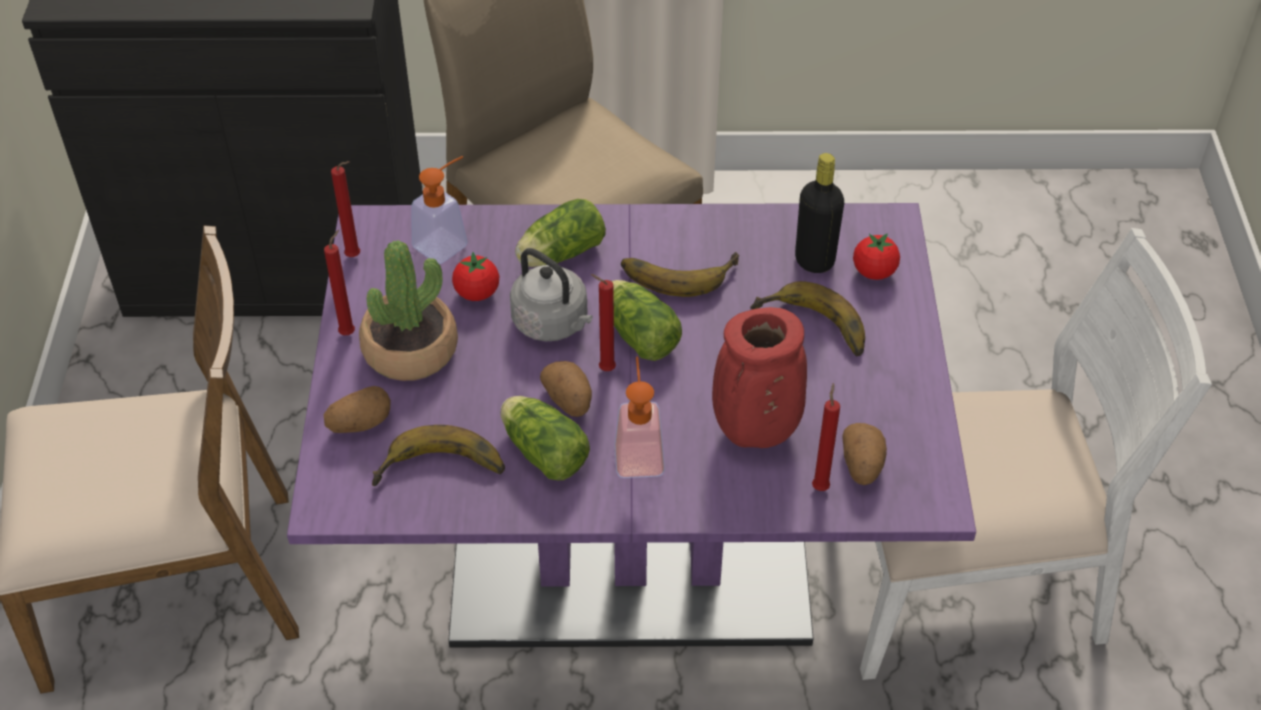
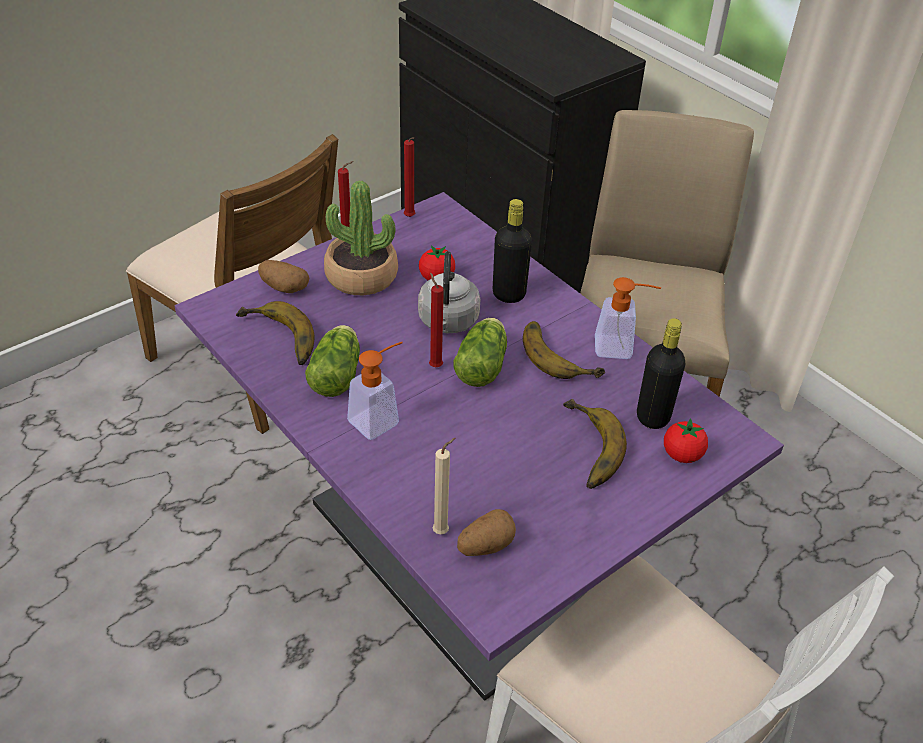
camera: 50 degrees right, 5 degrees down
soap dispenser [412,156,468,264] -> soap dispenser moved to [595,277,661,359]
lettuce [515,199,606,267] -> black bottle [493,199,532,303]
potato [540,361,592,417] -> none
red vase [712,307,807,448] -> none
red candle [812,383,840,491] -> beige candle [433,438,455,534]

